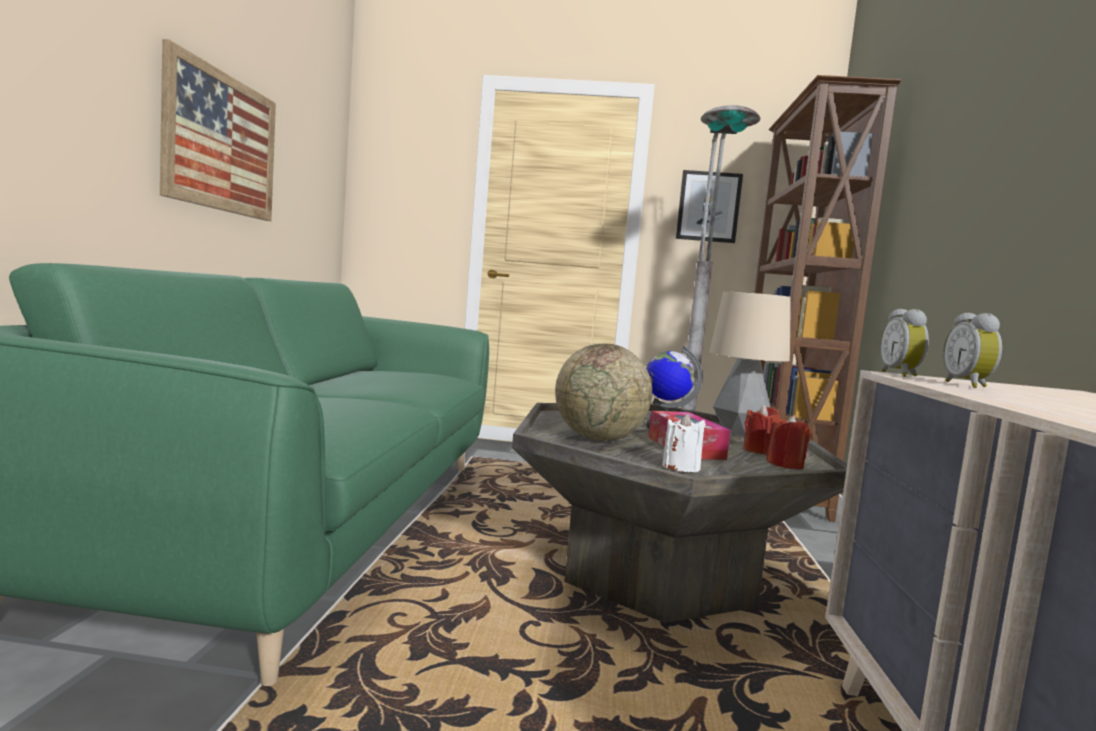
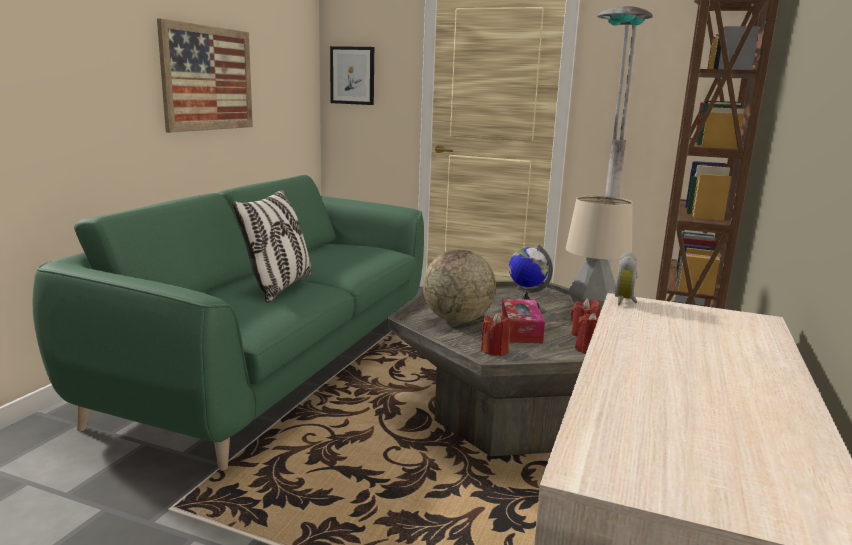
camera: 15 degrees right, 10 degrees up
white candle [663,413,706,472] -> red candle [481,313,511,356]
picture [676,170,743,243] -> picture moved to [330,46,374,105]
alarm clock [943,313,1002,388] -> none
none -> pillow [232,189,312,303]

